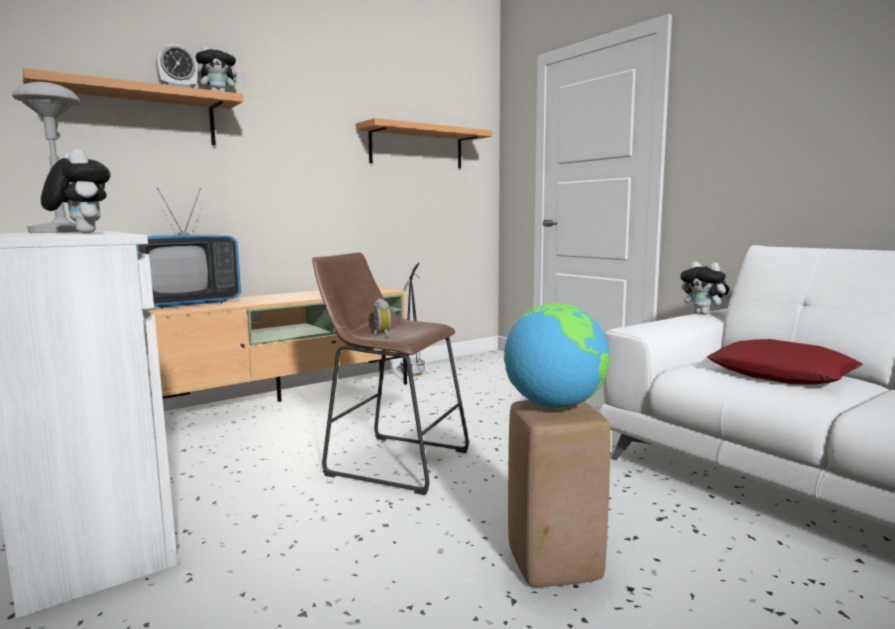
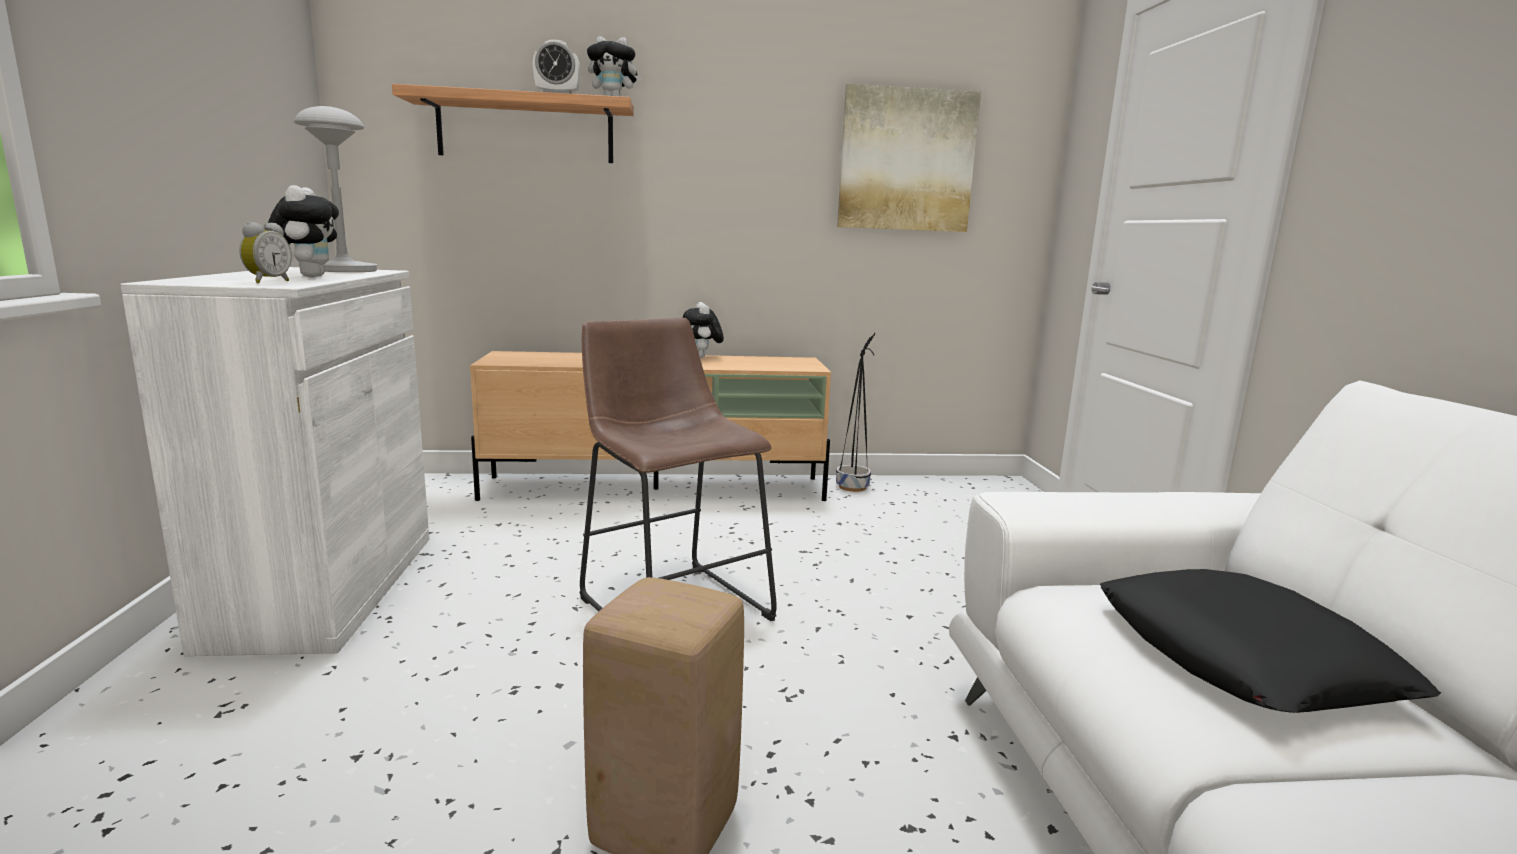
camera: 30 degrees right, 5 degrees up
television [136,188,241,308] -> none
shelf [356,118,492,168] -> picture [837,84,981,232]
alarm clock [373,299,391,337] -> alarm clock moved to [239,222,292,283]
globe [504,303,610,409] -> none
plush toy [680,261,731,315] -> plush toy moved to [683,302,724,358]
red pillow [707,339,863,385] -> black pillow [1100,569,1441,713]

